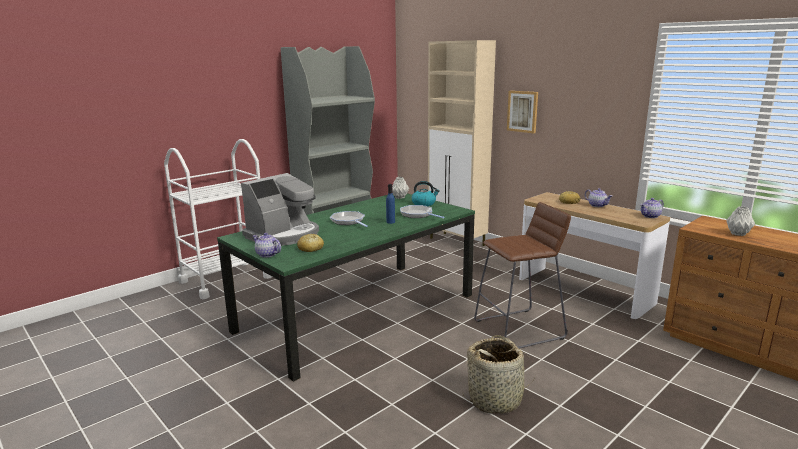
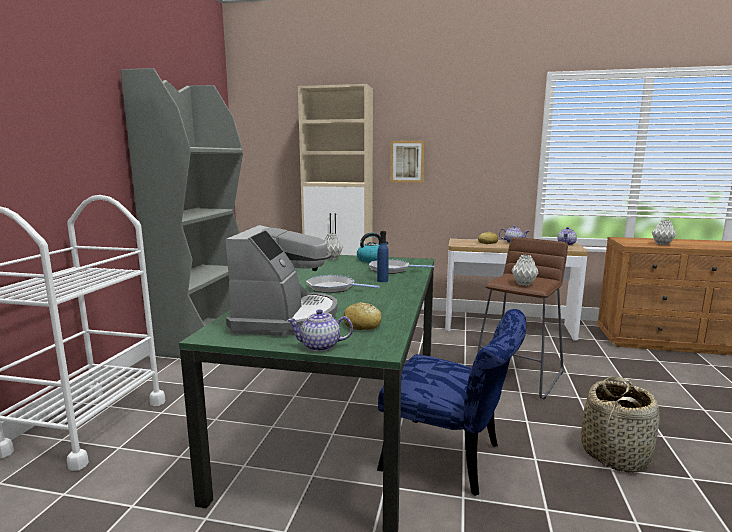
camera: 35 degrees left, 5 degrees down
none -> blue chair [377,309,526,496]
none -> grey vase [511,255,538,286]

